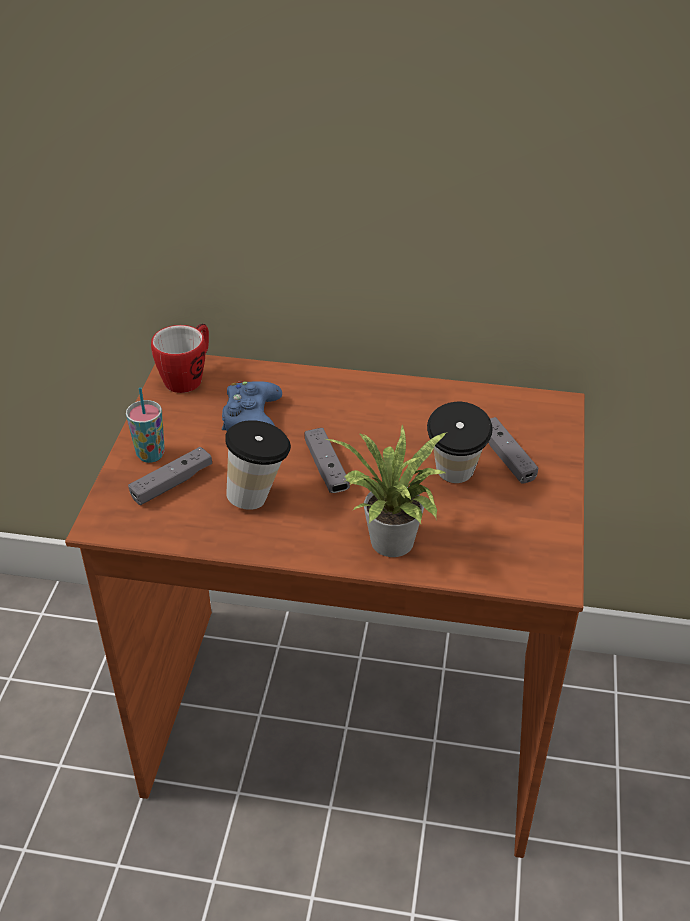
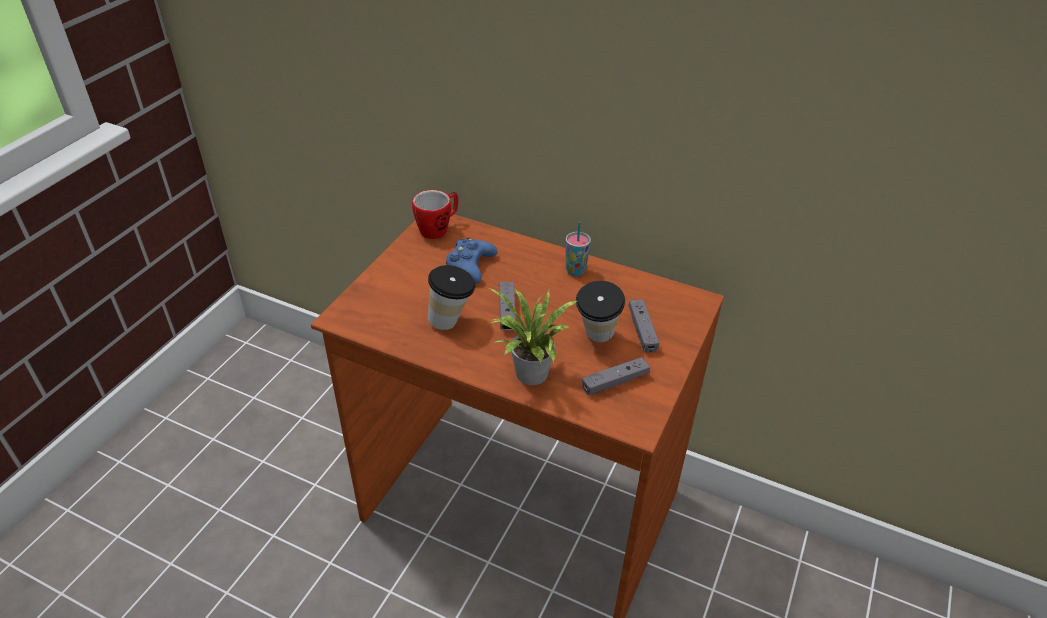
camera: 15 degrees right, 0 degrees up
cup [126,387,165,463] -> cup moved to [566,222,591,276]
grey game controller [128,447,212,505] -> grey game controller moved to [582,357,650,395]

